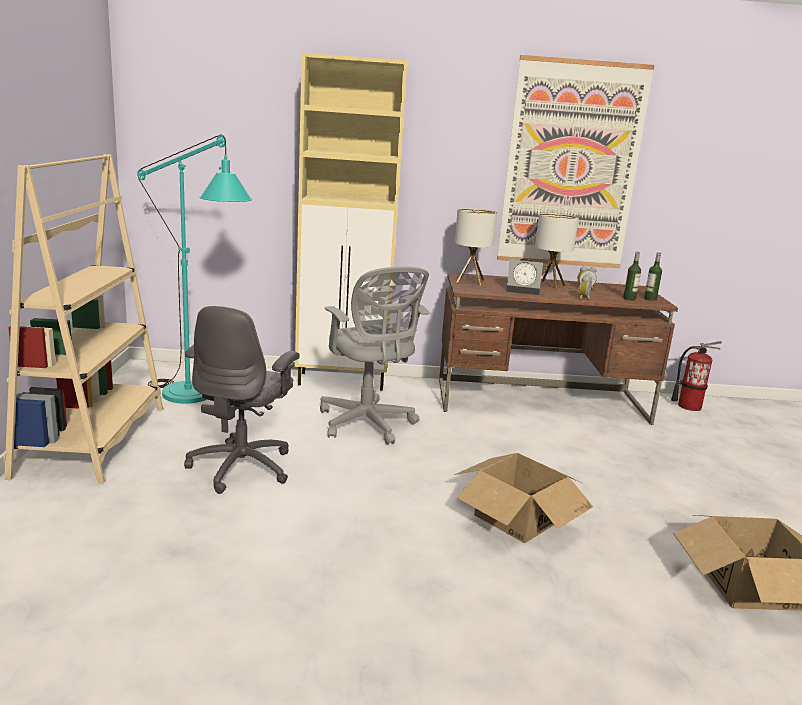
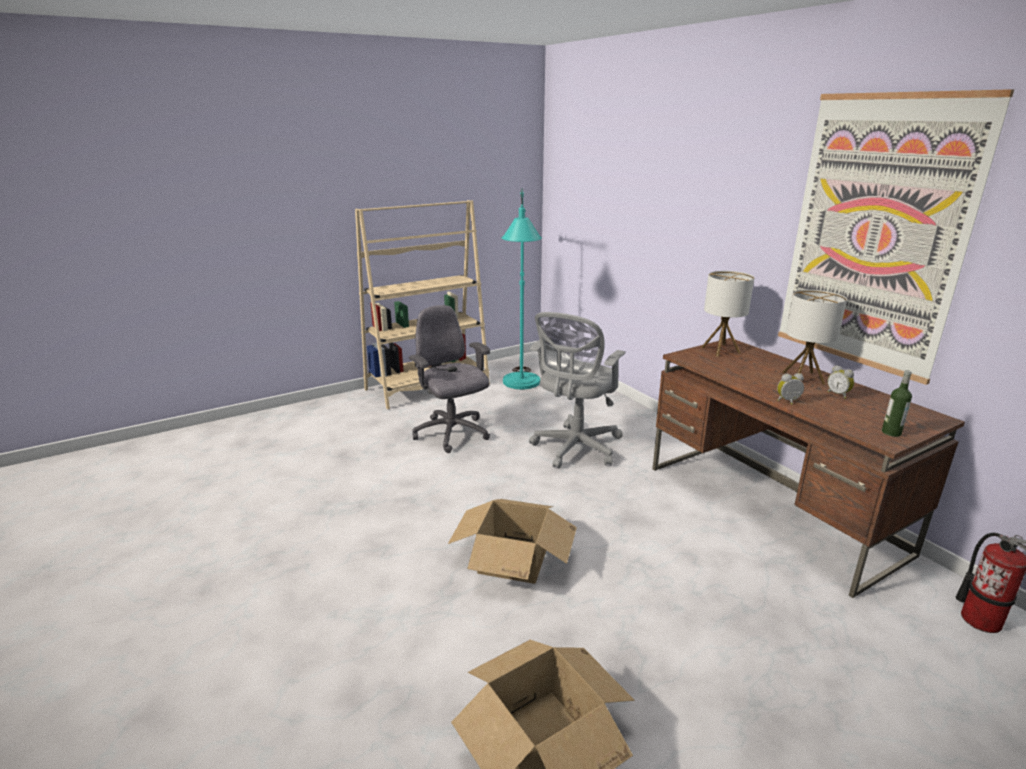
camera: 60 degrees right, 5 degrees up
grey office chair [184,306,300,494] -> grey office chair turned 75 degrees clockwise [409,305,490,453]
beige cabinet [295,53,407,391] -> none
alarm clock [506,259,543,295] -> none
bottle [623,252,641,300] -> none

